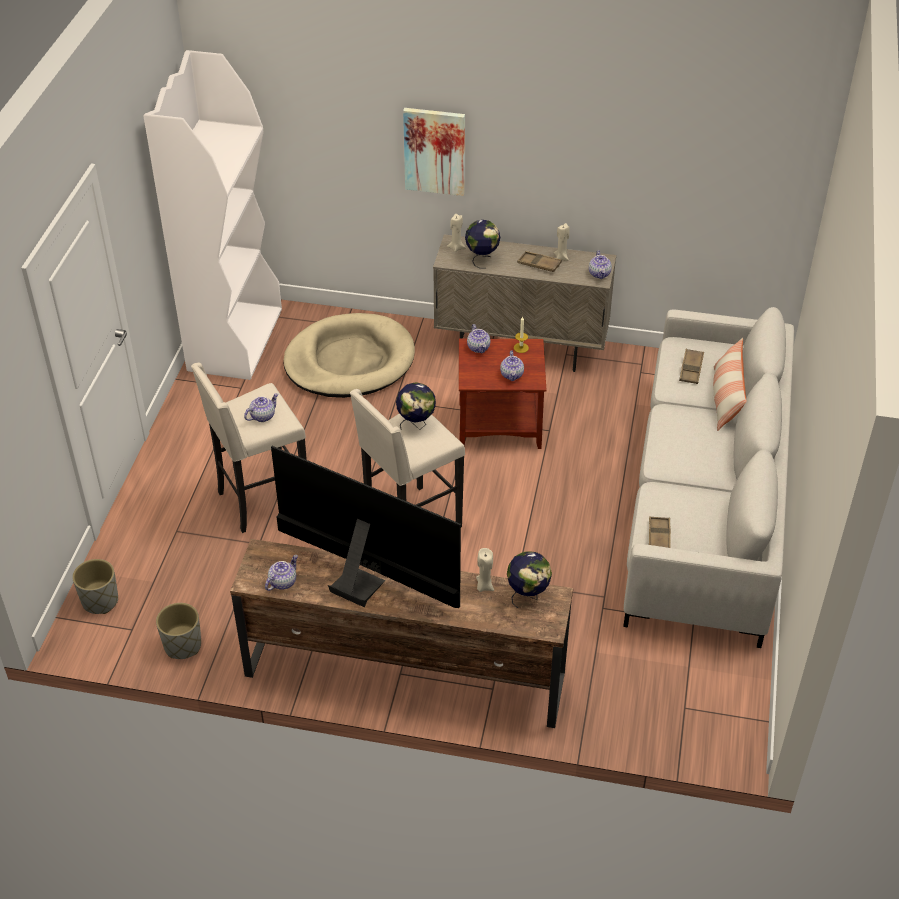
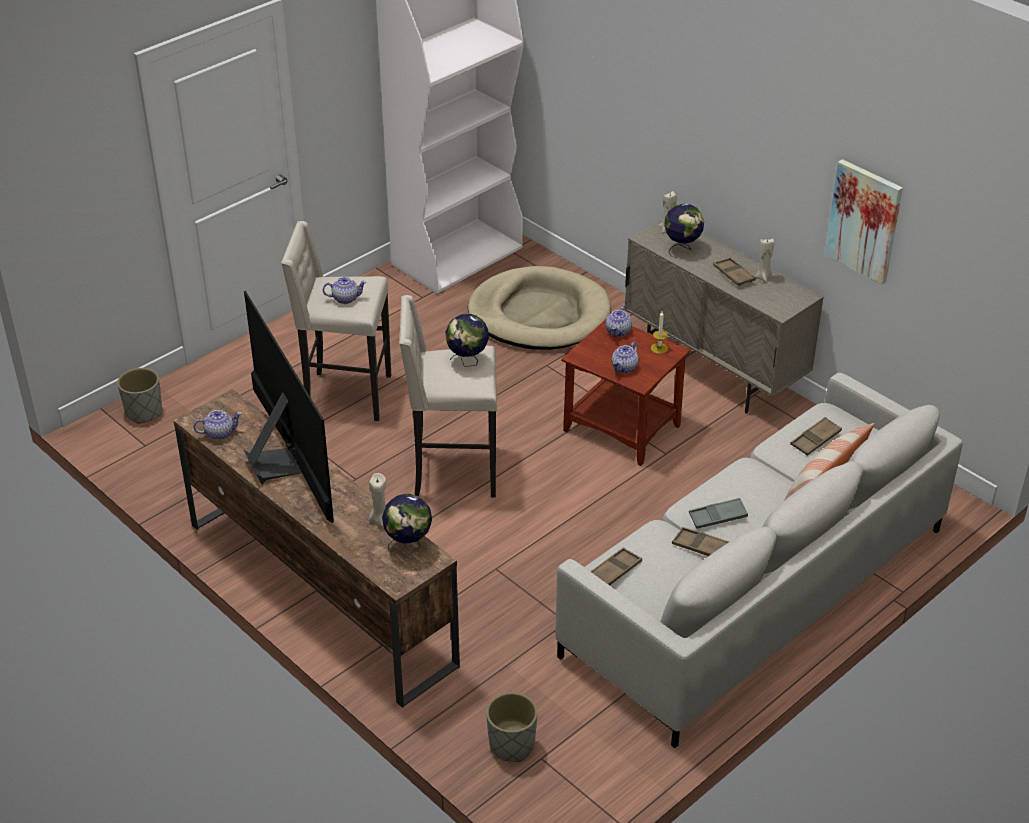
camera: 35 degrees right, 5 degrees down
grey planter [156,603,201,659] -> grey planter moved to [486,692,538,762]
picture [403,108,465,196] -> picture moved to [824,159,903,284]
teapot [589,250,612,279] -> none
none -> brown tray [672,527,730,556]
none -> grey tray [689,498,748,529]

